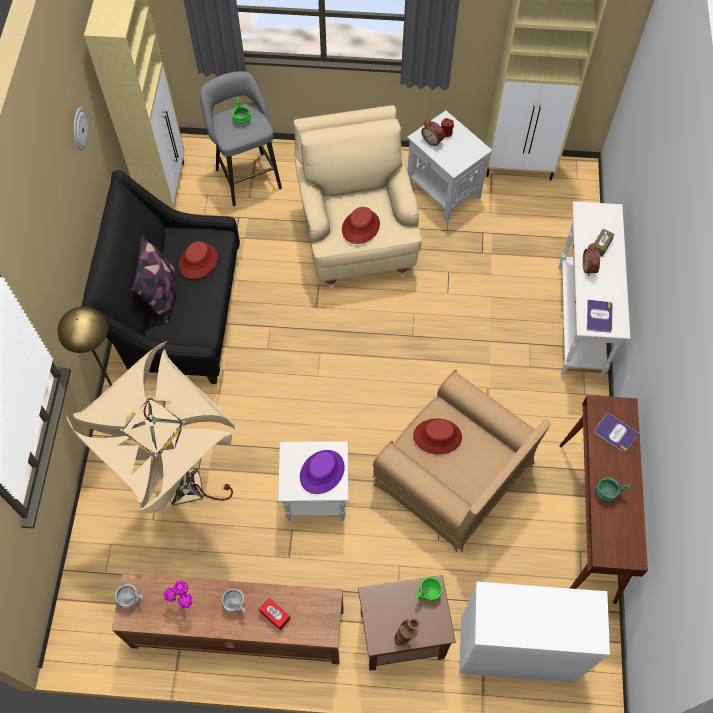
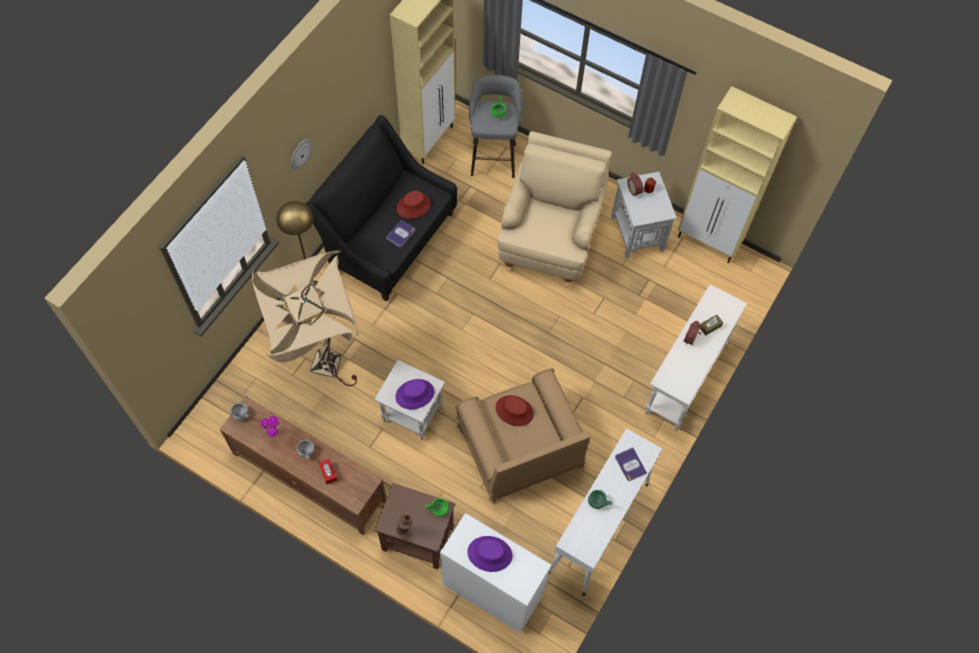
camera: 25 degrees right, 0 degrees up
wall clock [74,107,88,151] -> wall clock moved to [291,139,312,170]
pillow [132,235,177,323] -> none
red hat [342,207,380,244] -> none
brown console table [559,395,648,604] -> white console table [549,428,662,596]
book [587,300,612,333] -> book moved to [386,220,415,247]
none -> purple hat [467,536,513,572]

